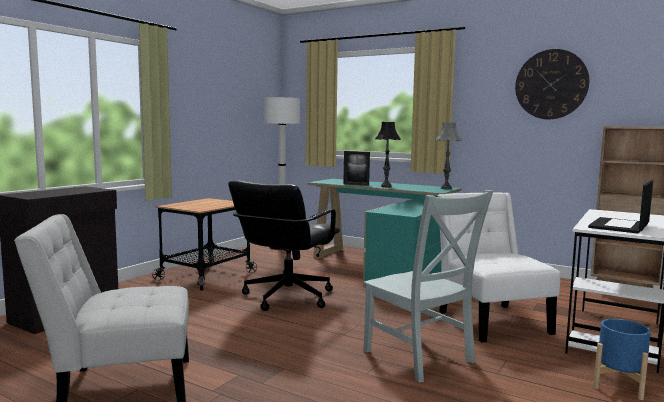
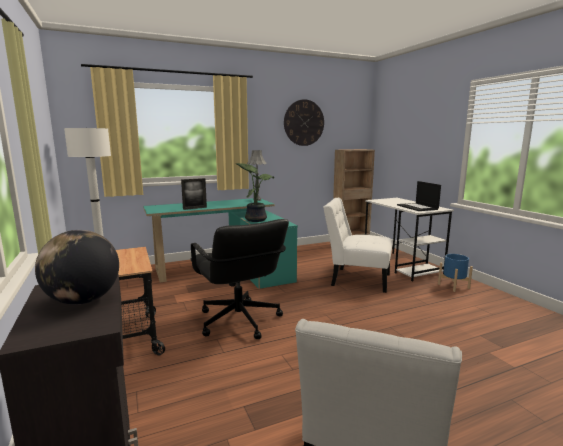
camera: 55 degrees left, 5 degrees up
grey chair [364,190,493,383] -> none
black table lamp [375,122,401,187] -> none
none -> globe [35,230,119,305]
none -> potted plant [236,163,274,222]

